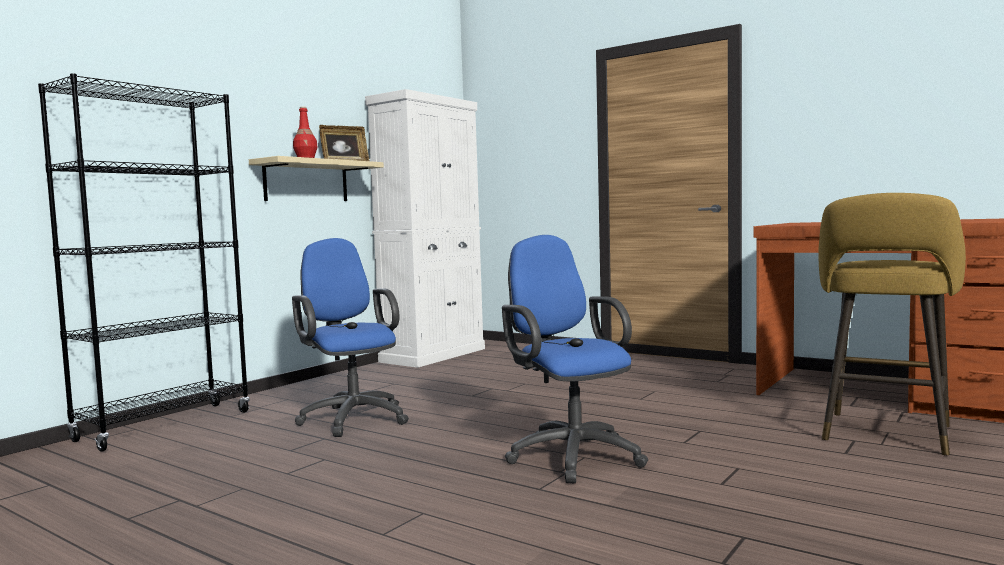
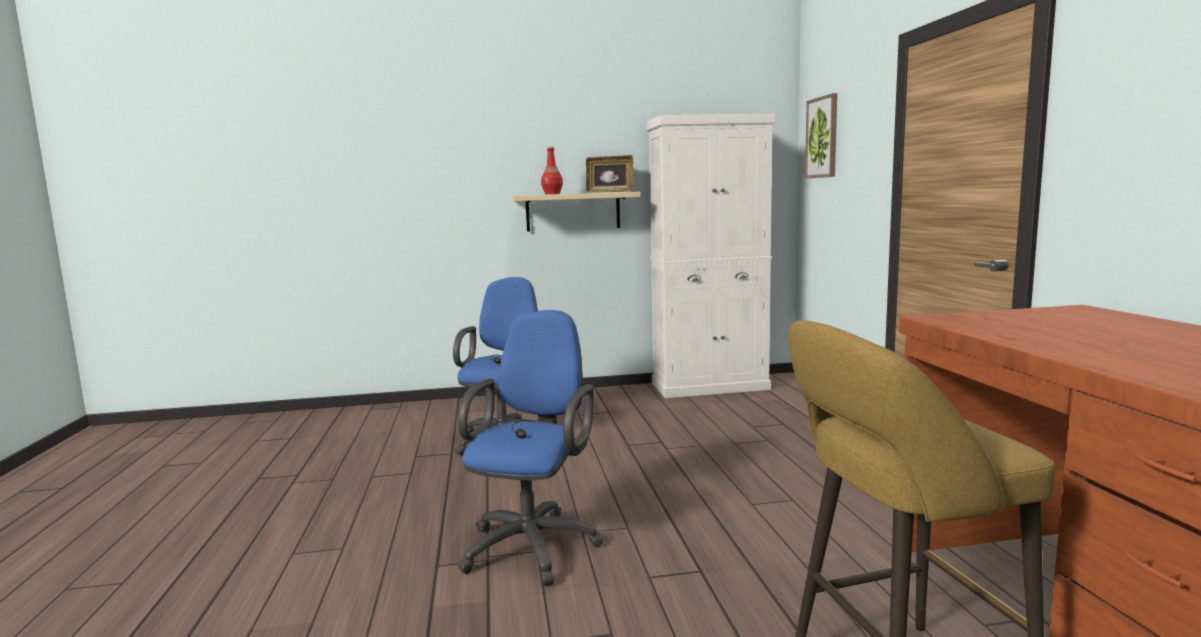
camera: 45 degrees right, 5 degrees up
black bookcase [38,73,250,452] -> none
none -> picture [805,93,837,178]

